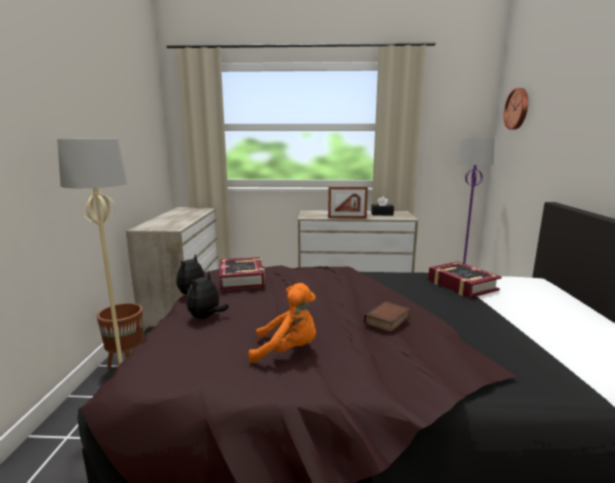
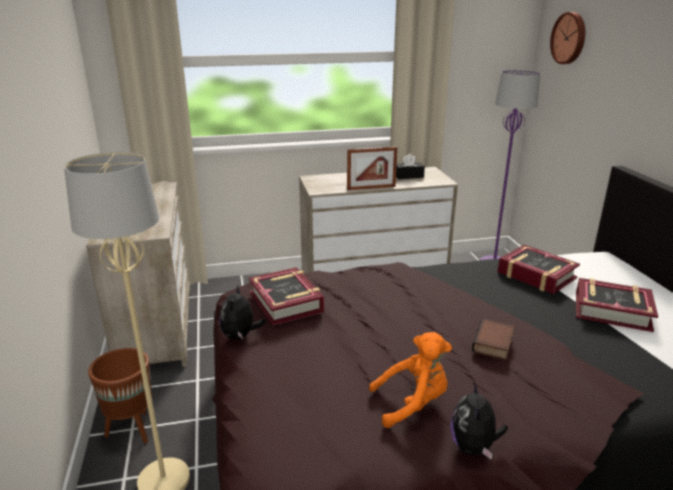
camera: 15 degrees left, 10 degrees up
plush toy [186,271,229,319] -> plush toy moved to [450,381,508,460]
none -> book [576,278,658,332]

